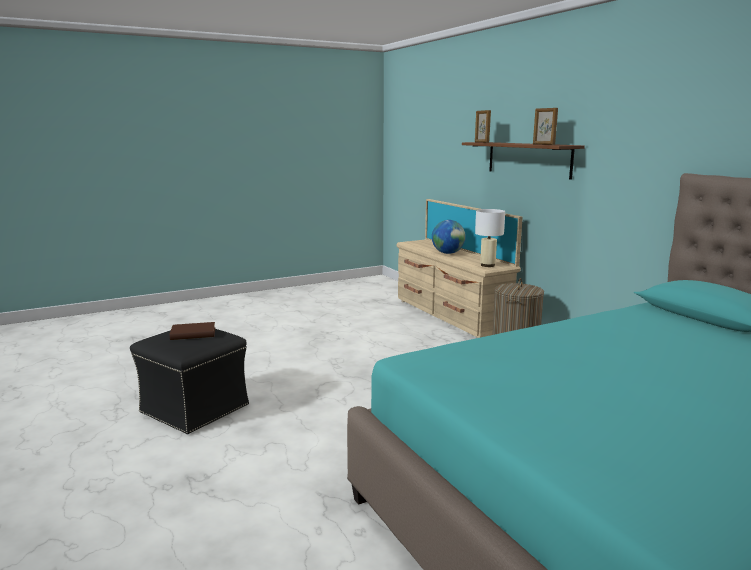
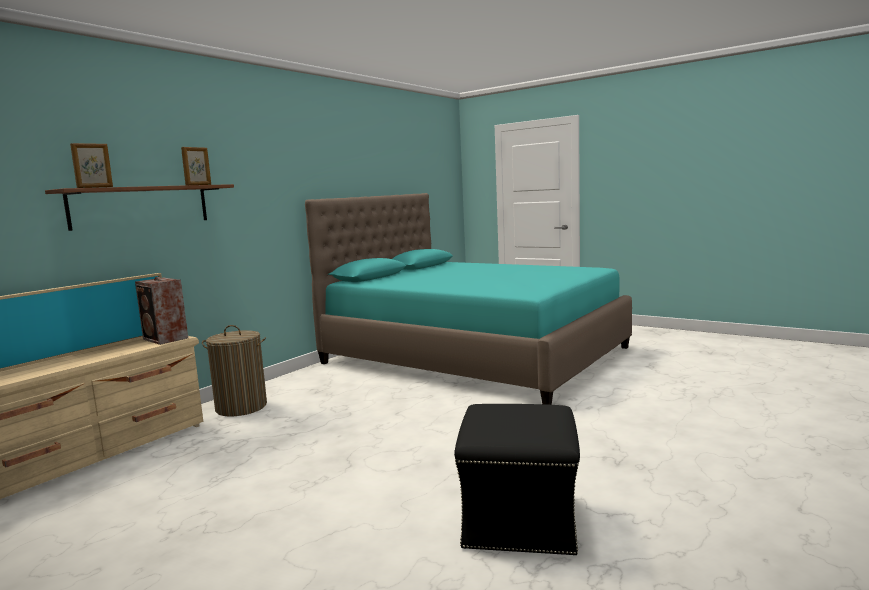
camera: 115 degrees left, 5 degrees down
brown book [170,322,215,340] -> none
globe [432,220,466,254] -> none
white table lamp [475,209,505,267] -> speaker [135,277,188,345]

